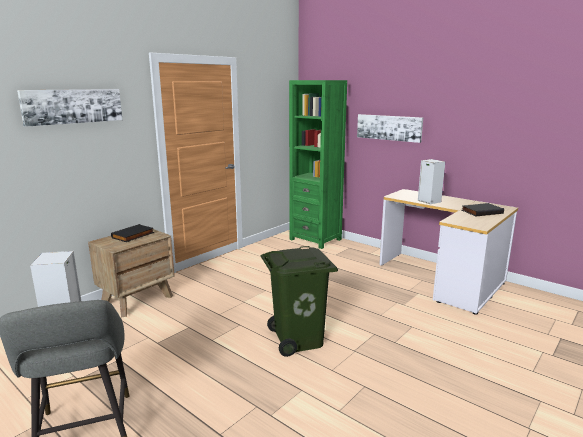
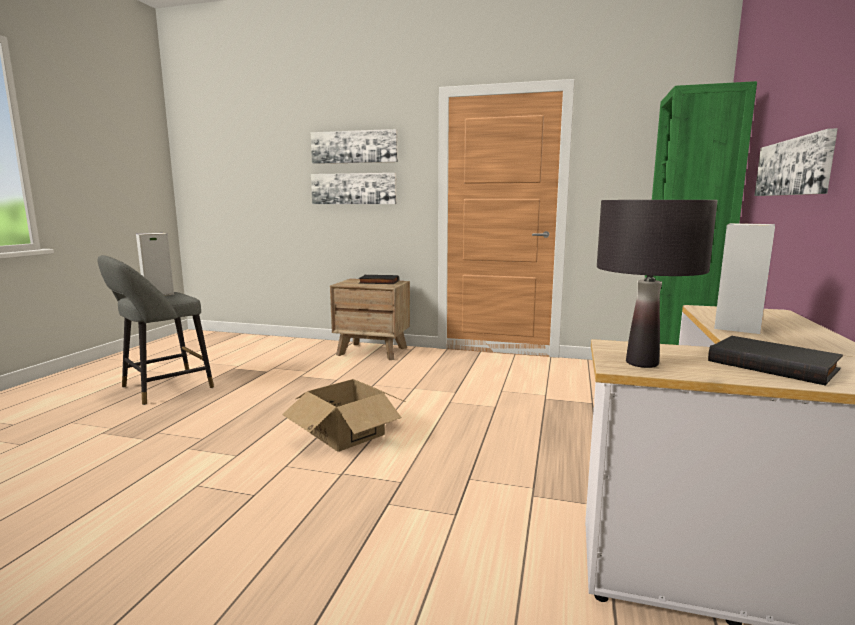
camera: 65 degrees right, 5 degrees down
green trash can [261,246,338,357] -> cardboard box [282,379,405,452]
none -> picture [311,173,396,204]
none -> black table lamp [597,200,718,368]

